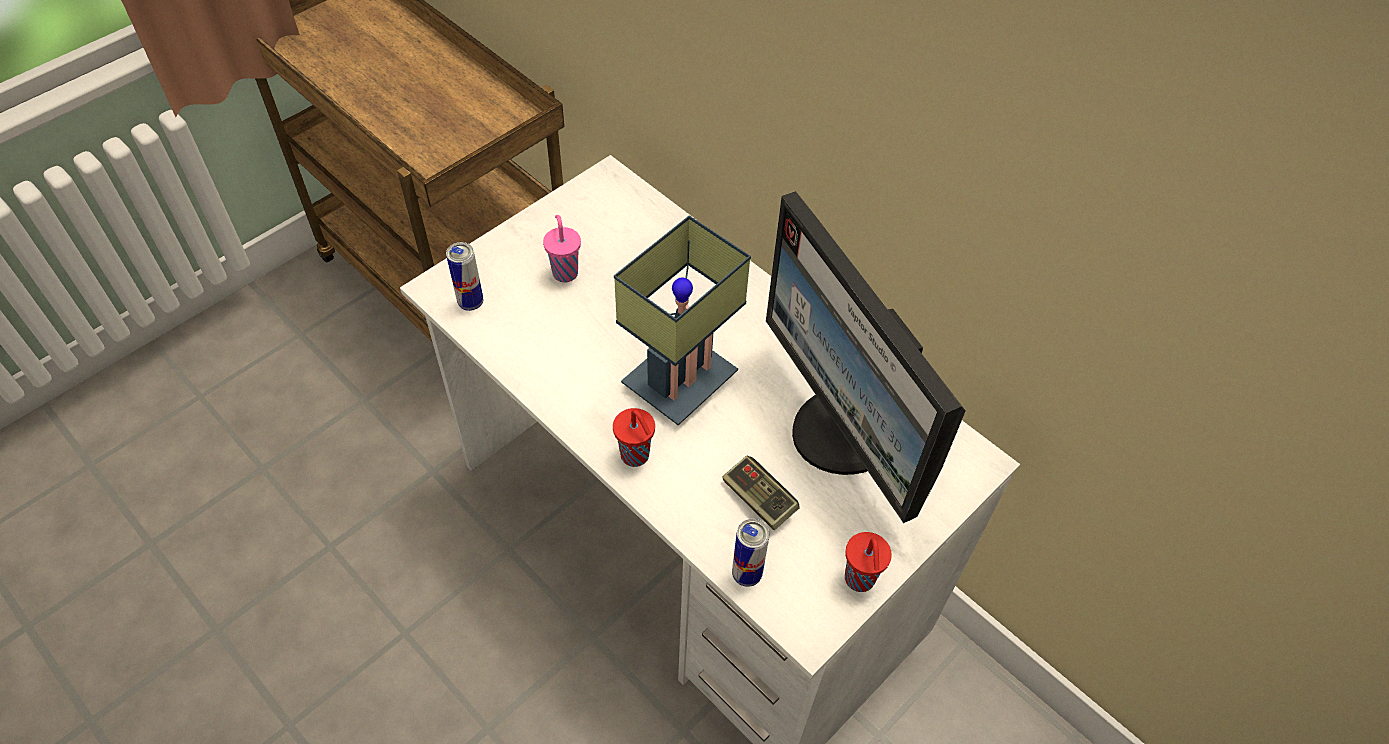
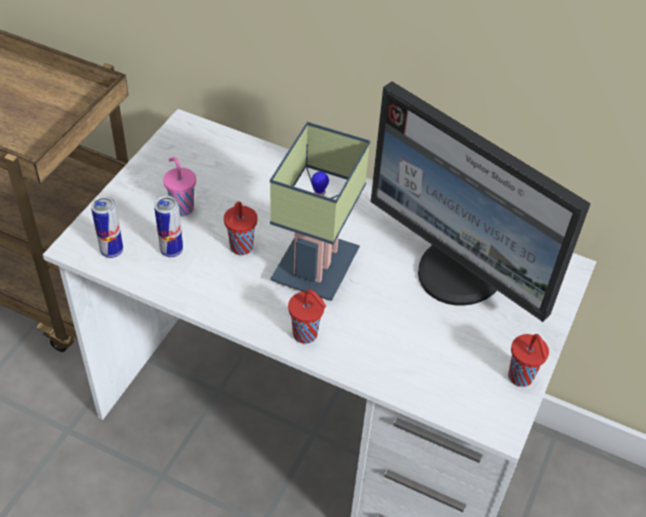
camera: 20 degrees left, 5 degrees down
game controller [722,456,800,530] -> none
can [732,519,769,587] -> can moved to [154,196,183,257]
none -> red cup [224,201,257,255]

